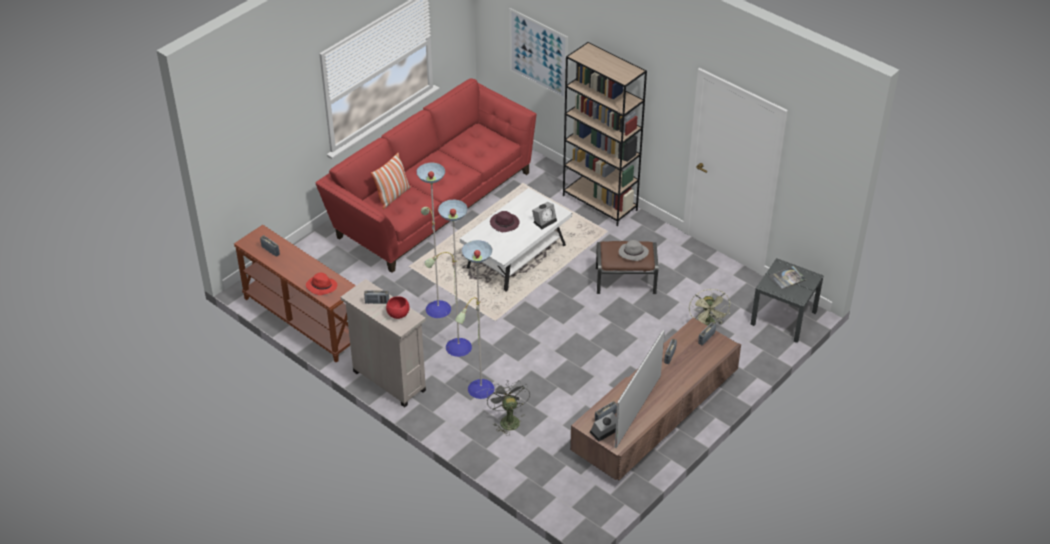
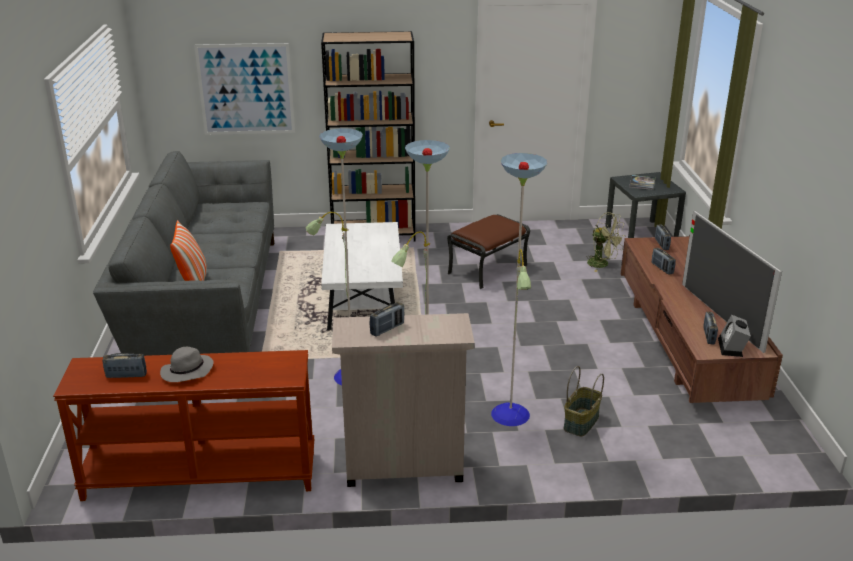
camera: 45 degrees left, 15 degrees down
red hat [306,273,337,295] -> none
red sofa [316,78,536,273] -> grey sofa [93,151,274,356]
red bowl [386,296,409,319] -> none
grey fan [487,380,530,436] -> basket [564,366,604,437]
purple hat [490,211,520,232] -> none
alarm clock [532,202,557,229] -> none
grey hat [619,240,649,261] -> grey hat moved to [160,347,214,382]

